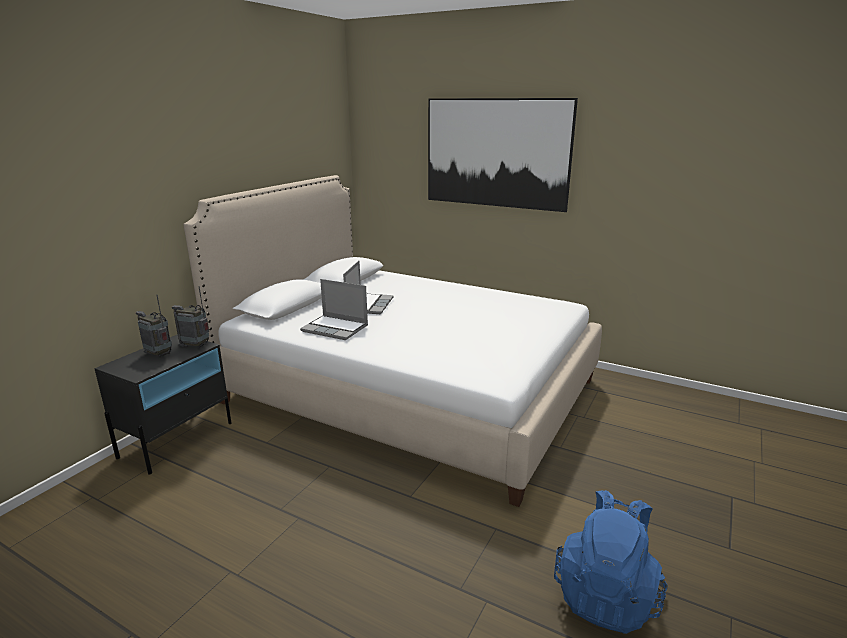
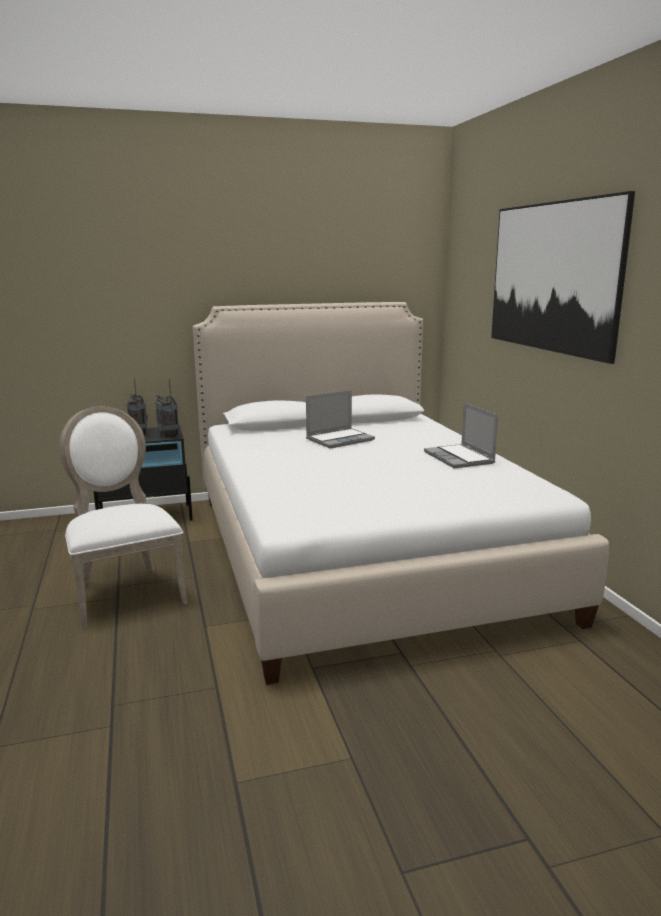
camera: 45 degrees right, 5 degrees down
laptop [300,279,368,340] -> laptop moved to [424,402,498,468]
blue backpack [554,490,668,634] -> none
none -> white chair [59,406,188,629]

